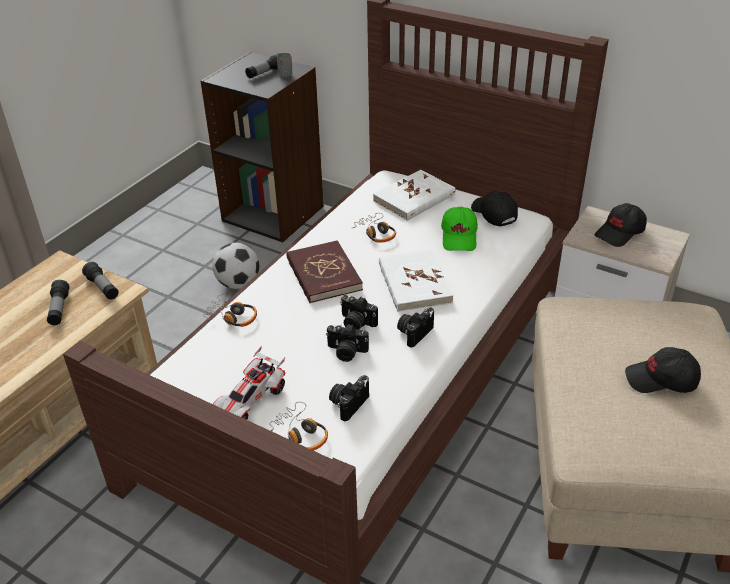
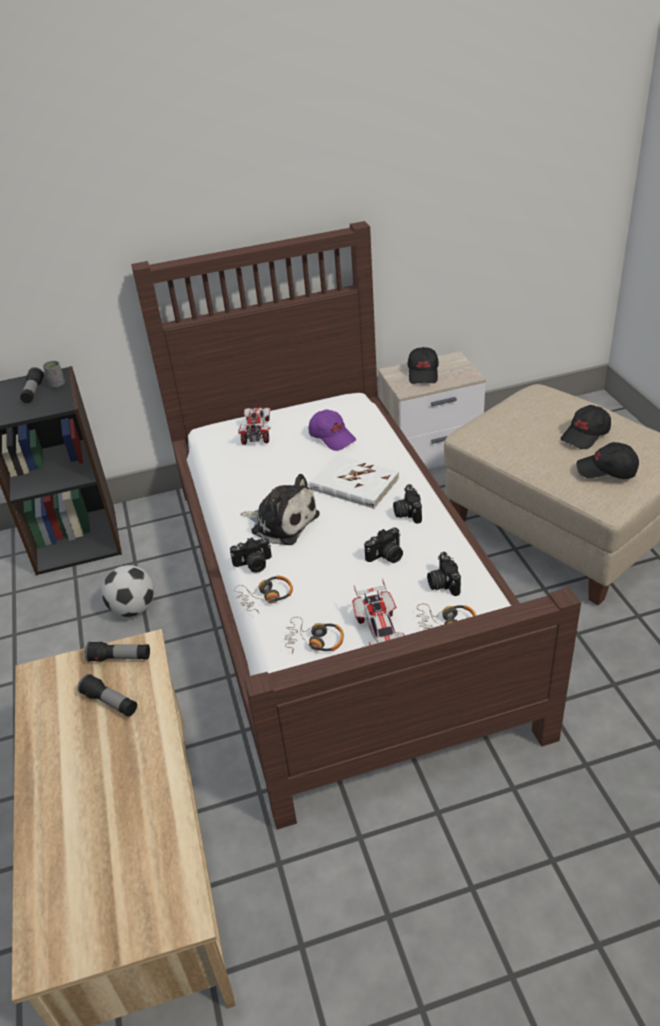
camera: 45 degrees left, 0 degrees up
red book [287,240,363,303] -> plush toy [241,474,320,545]
camera [340,295,378,330] -> camera moved to [230,537,272,573]
headphones [353,213,396,243] -> headphones moved to [285,617,344,654]
white book [373,170,455,221] -> toy car [238,407,271,445]
green cap [441,207,478,251] -> purple cap [309,409,356,451]
black cap [471,191,518,227] -> black cap moved to [576,442,639,479]

